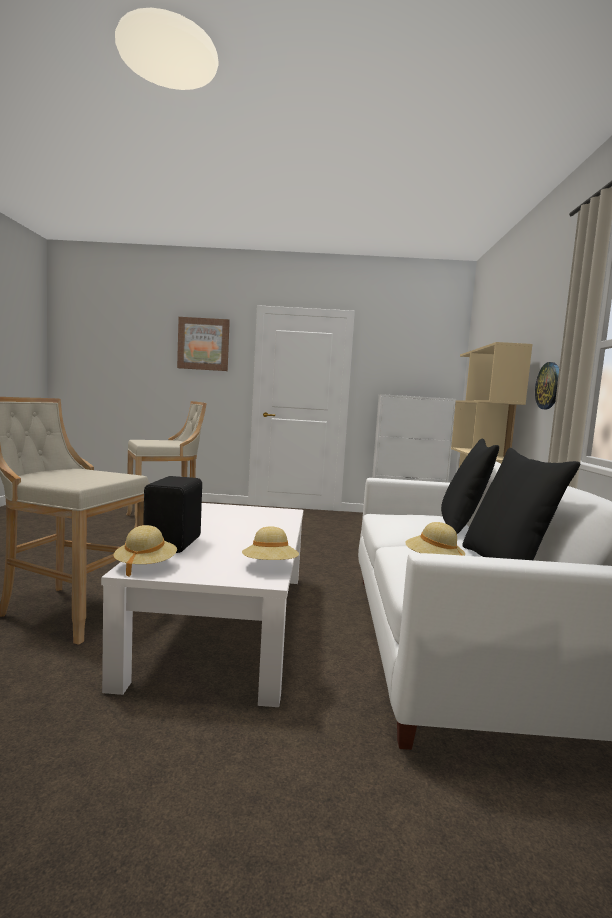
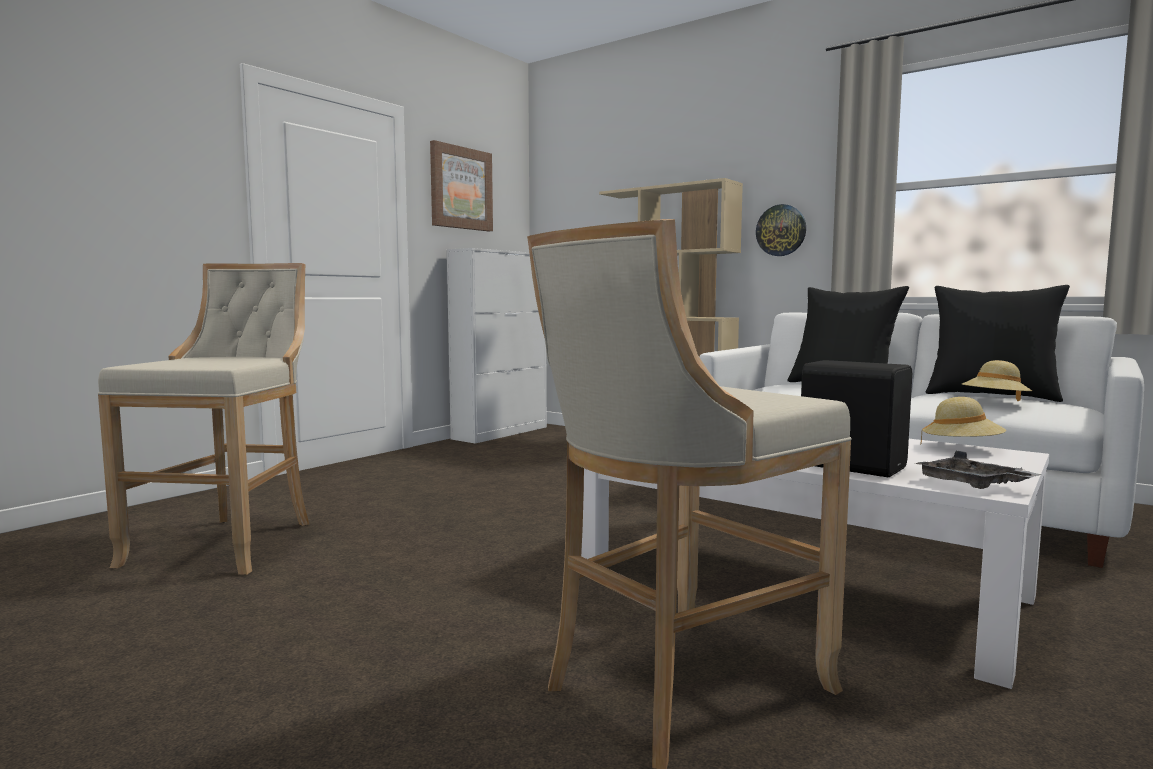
camera: 55 degrees left, 0 degrees up
beige hat [113,525,177,577] -> grey tray [915,451,1042,489]
picture [177,317,230,371] -> picture moved to [430,140,493,231]

